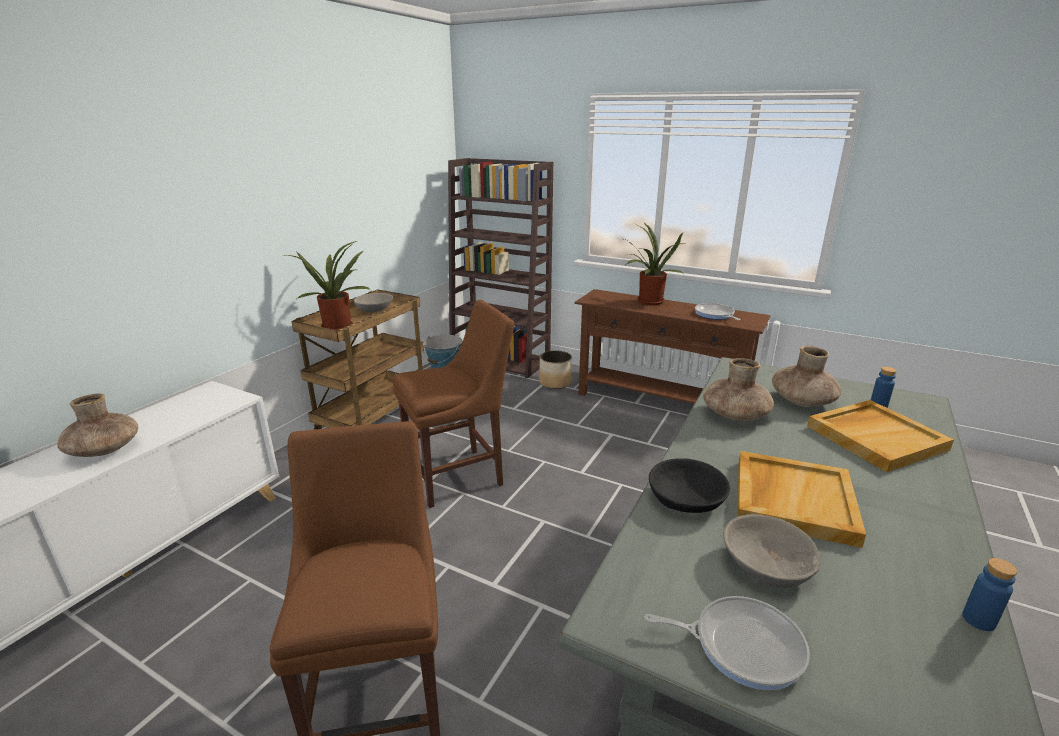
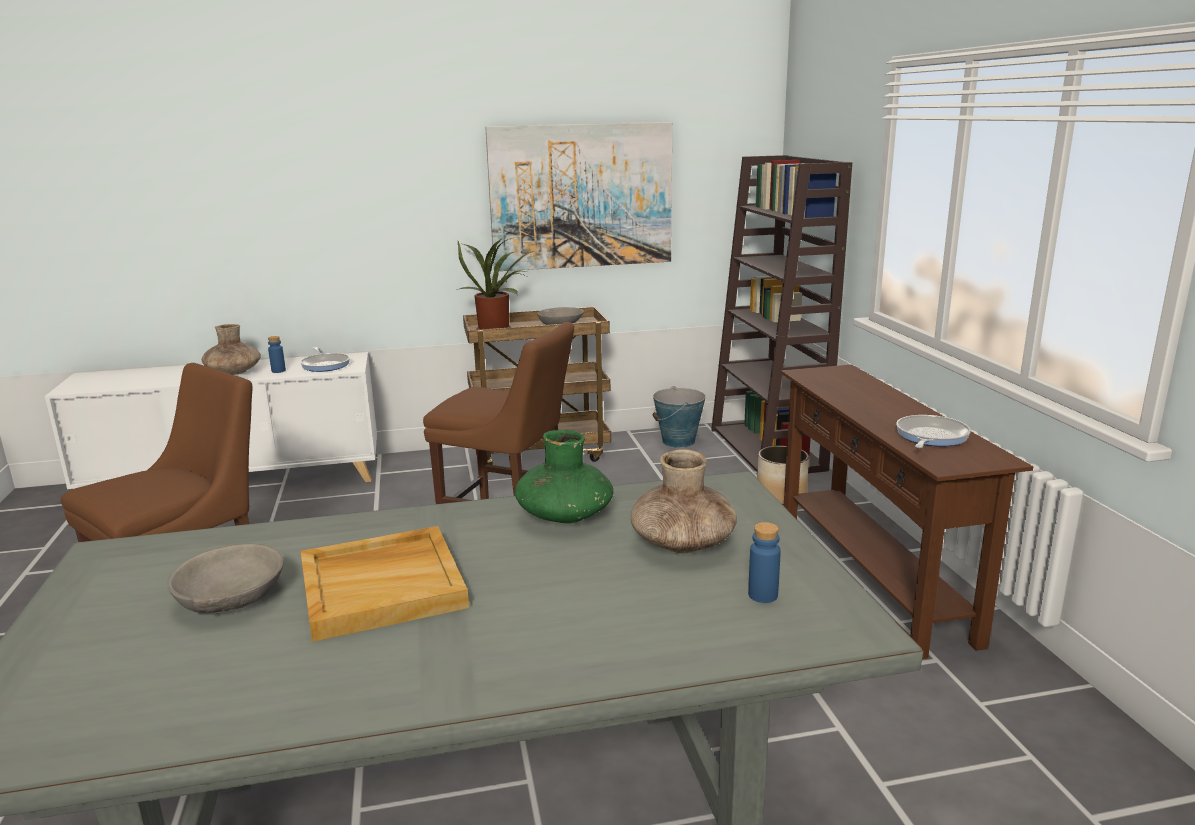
camera: 50 degrees right, 5 degrees down
potted plant [624,223,684,305] -> none
frying pan [644,596,810,690] -> frying pan moved to [300,347,350,372]
black bowl [649,458,730,513] -> none
brown vase [703,358,774,421] -> green vase [515,430,614,524]
beige tray [807,400,954,472] -> none
blue bottle [962,558,1018,631] -> blue bottle moved to [268,336,286,373]
none -> picture [485,122,672,271]

